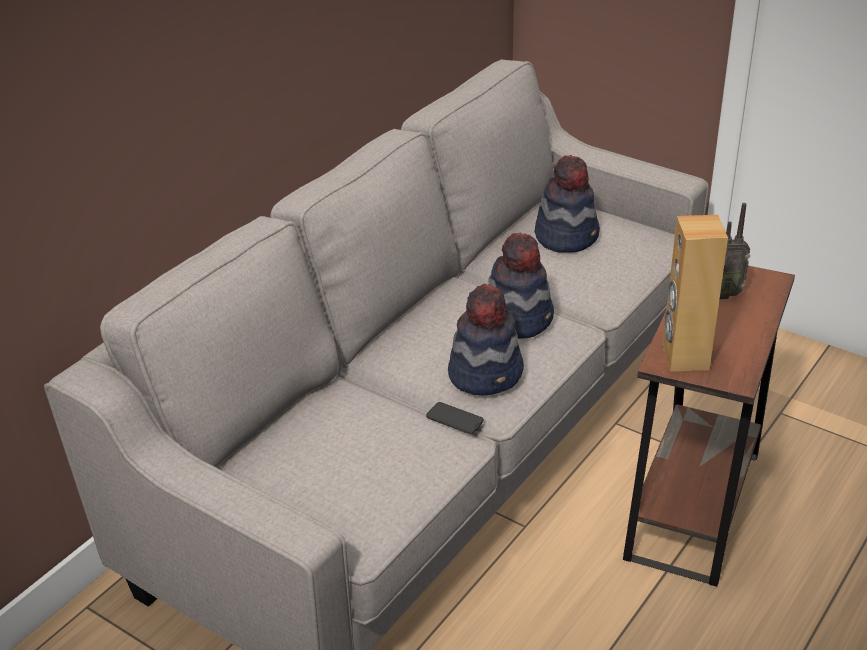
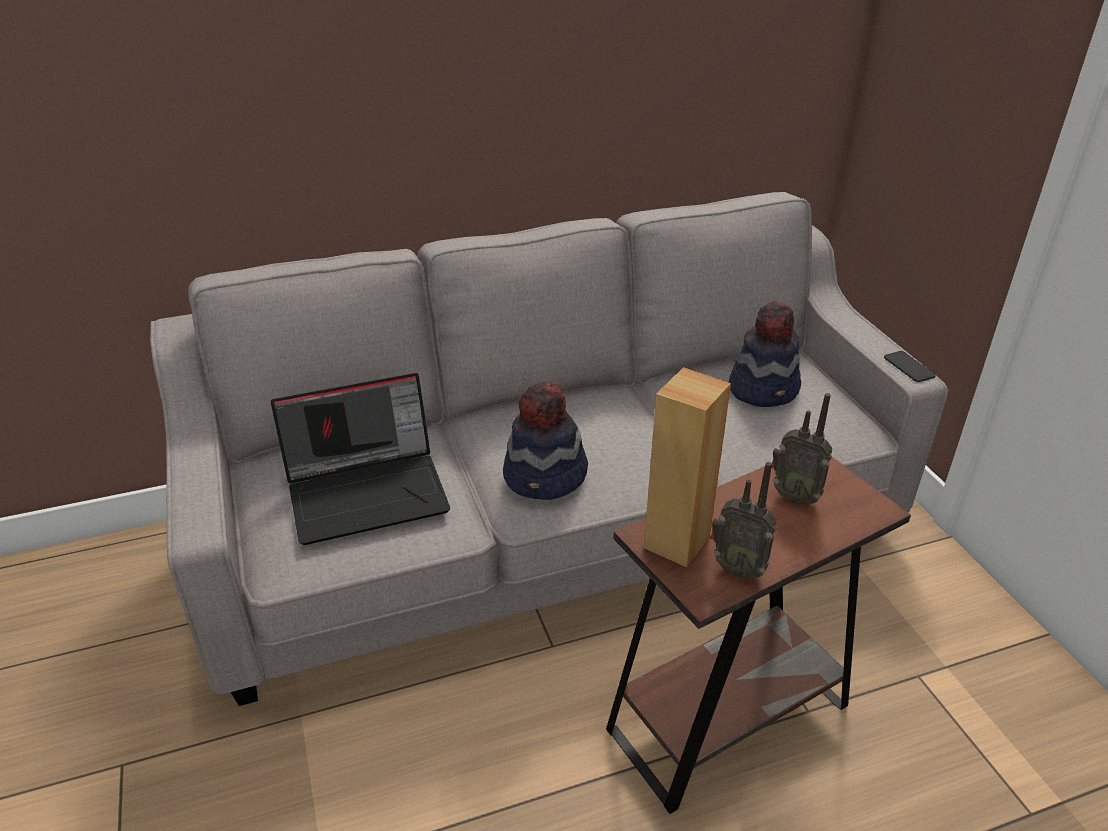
camera: 35 degrees right, 0 degrees up
phone [426,402,484,434] -> phone moved to [884,351,936,382]
hat [488,232,554,339] -> none
none -> laptop [271,373,450,545]
none -> radio [710,462,777,579]

